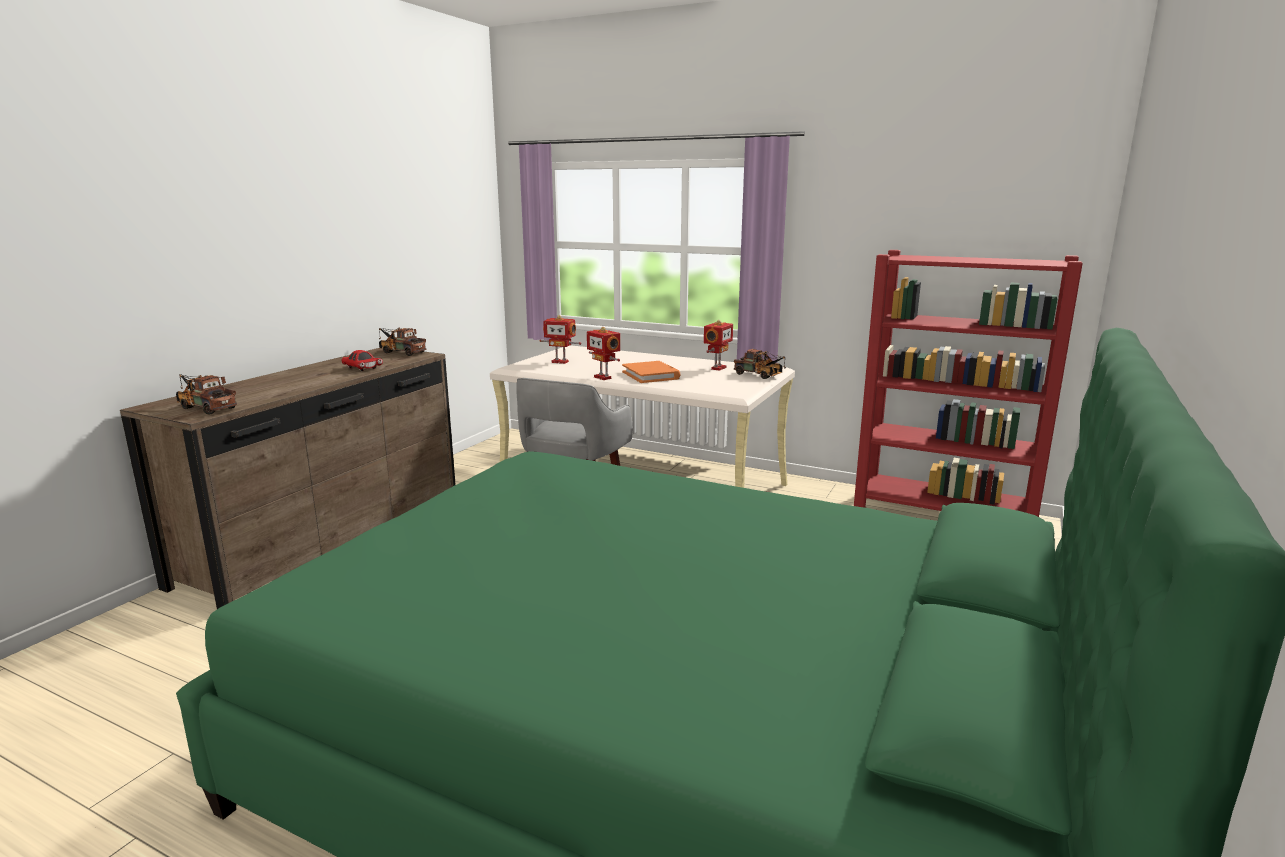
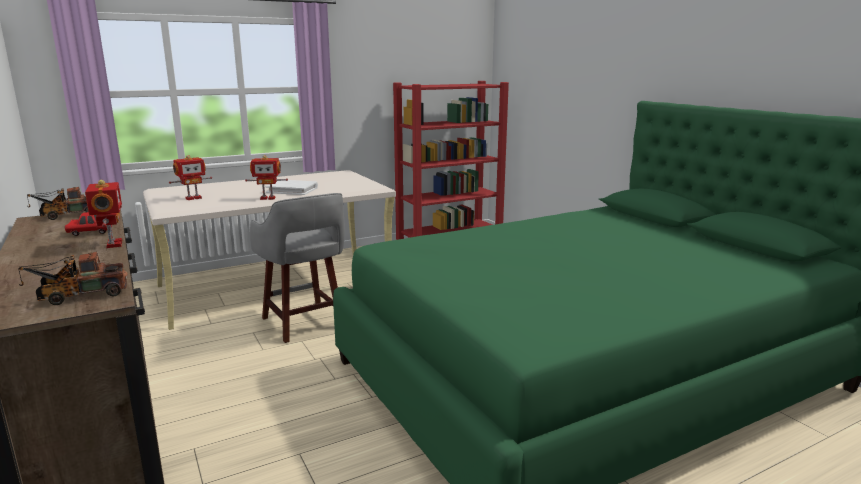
camera: 55 degrees left, 0 degrees up
orange book [622,361,681,383] -> white book [265,180,318,195]
toy robot [704,320,733,371] -> toy robot moved to [85,180,123,248]
toy truck [734,349,786,379] -> none

